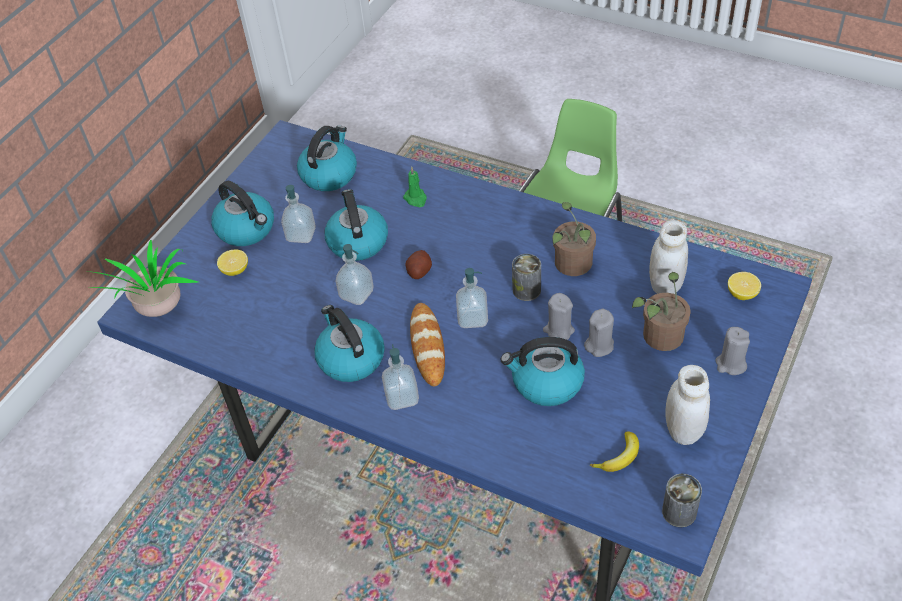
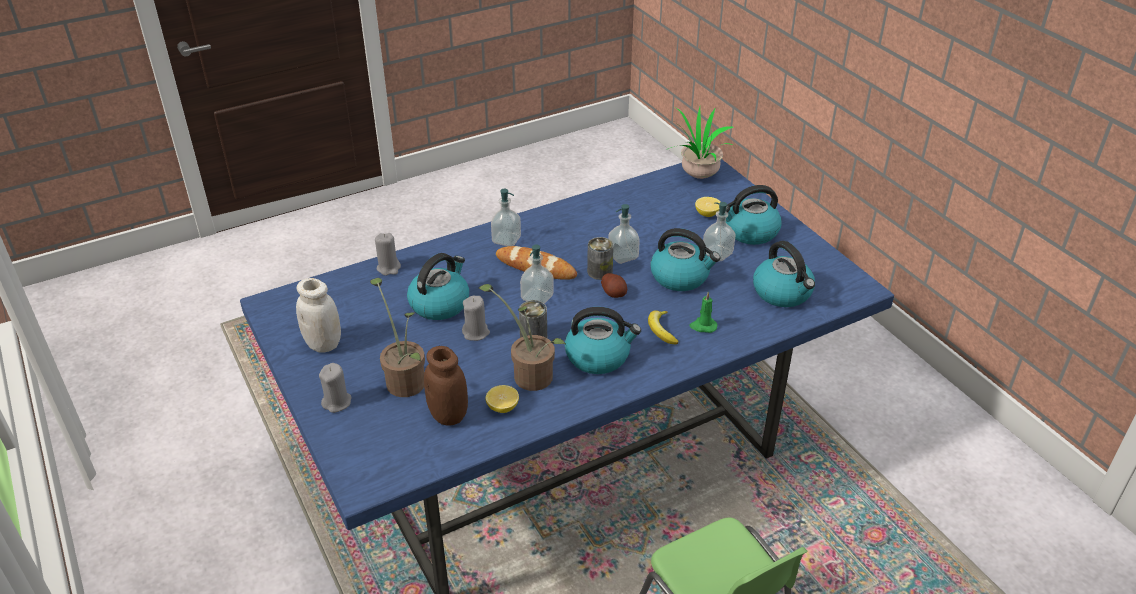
camera: 120 degrees right, 10 degrees down
kettle [314,305,385,382] -> kettle moved to [565,307,641,374]
grey candle [584,309,614,357] -> grey candle moved to [375,233,401,276]
banana [590,431,639,472] -> banana moved to [648,310,678,344]
white jar [649,220,688,294] -> brown jar [424,346,468,425]
can [662,474,702,527] -> can moved to [587,237,614,280]
lemon [728,272,761,300] -> lemon moved to [486,385,519,413]

